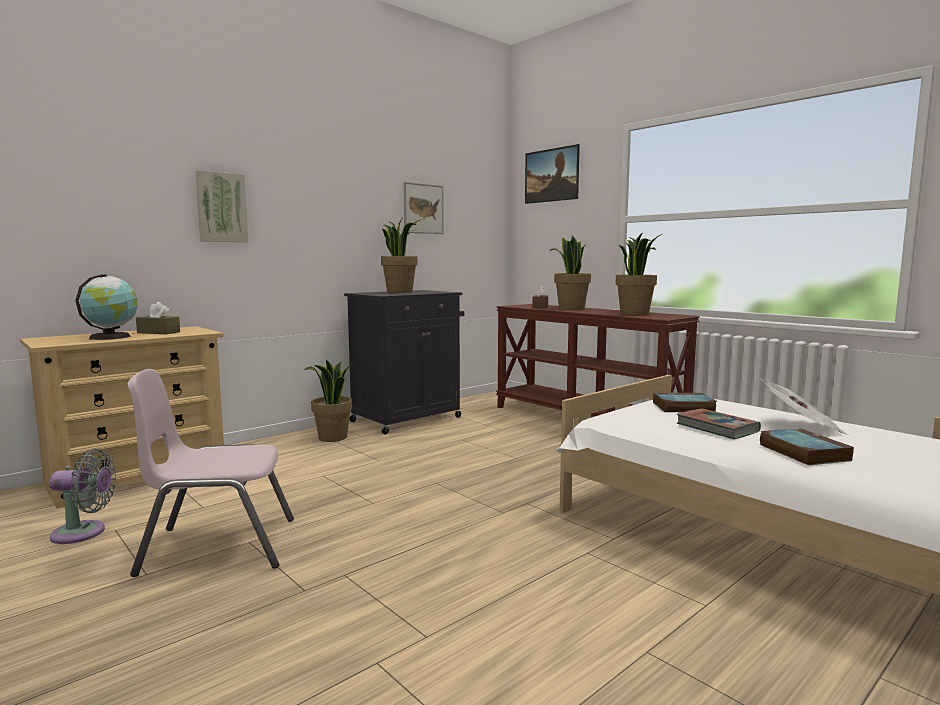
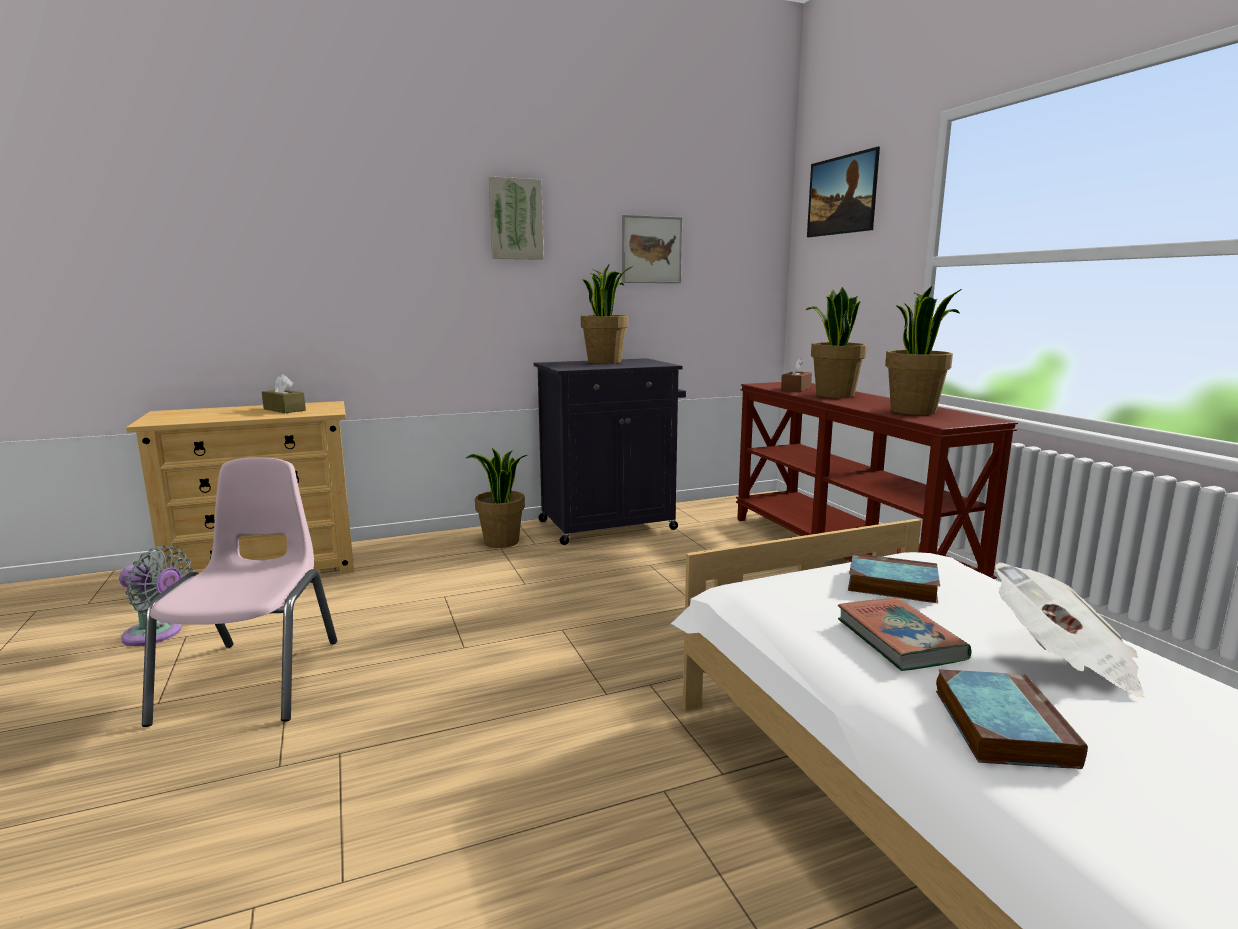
camera: 20 degrees right, 5 degrees up
globe [75,274,138,340] -> none
pink chair [128,369,294,577] -> pink chair turned 75 degrees clockwise [142,458,337,727]
picture [195,170,248,242] -> picture moved to [488,176,544,260]

